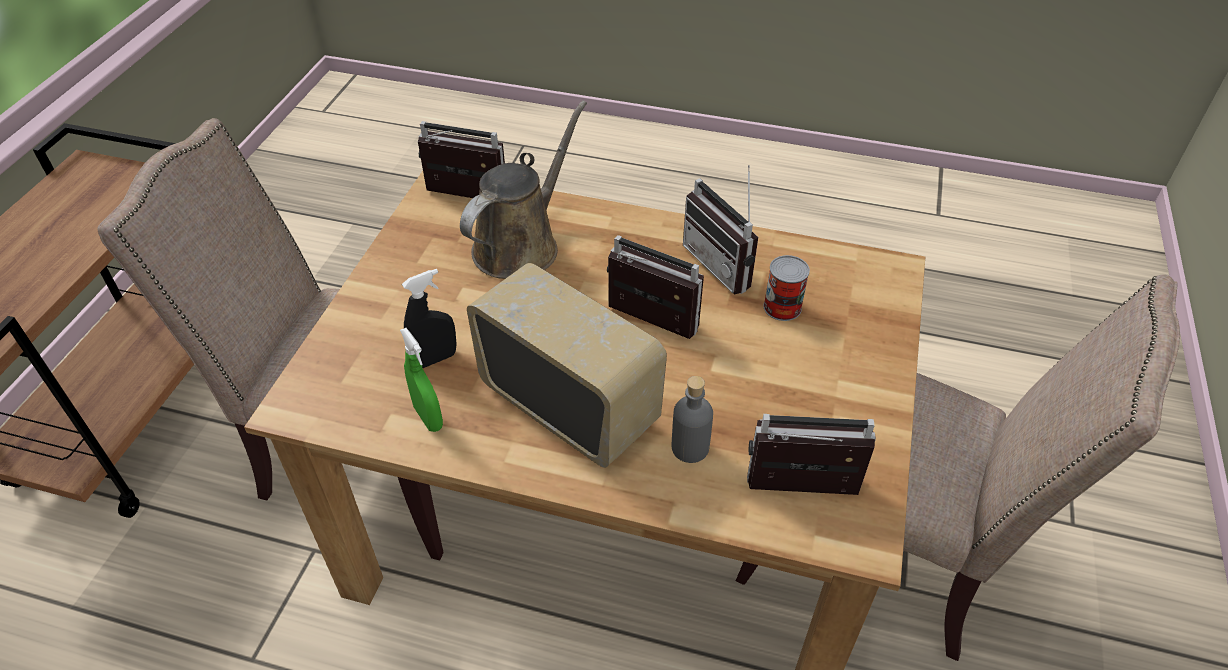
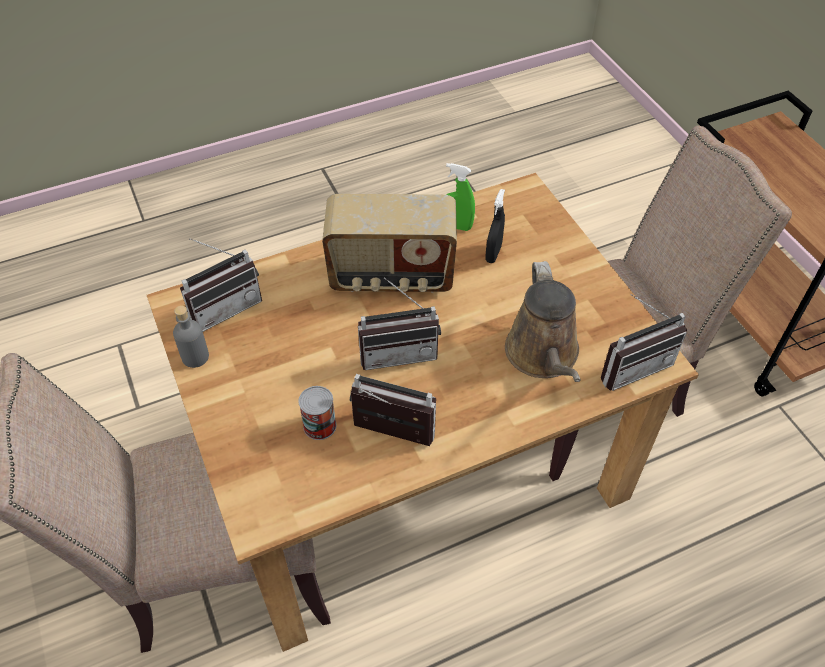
camera: 140 degrees right, 5 degrees up
grey bottle [672,376,713,463] -> grey bottle moved to [173,306,209,368]

